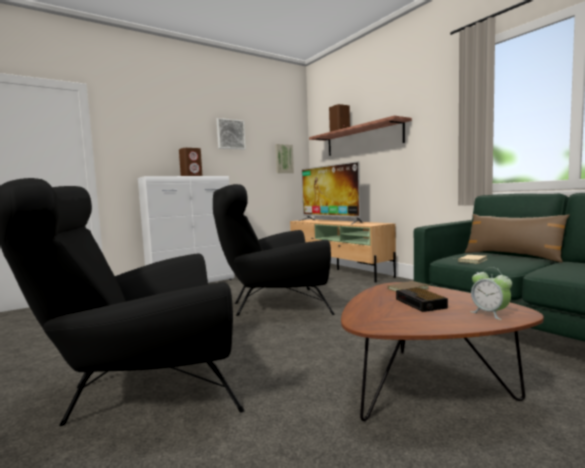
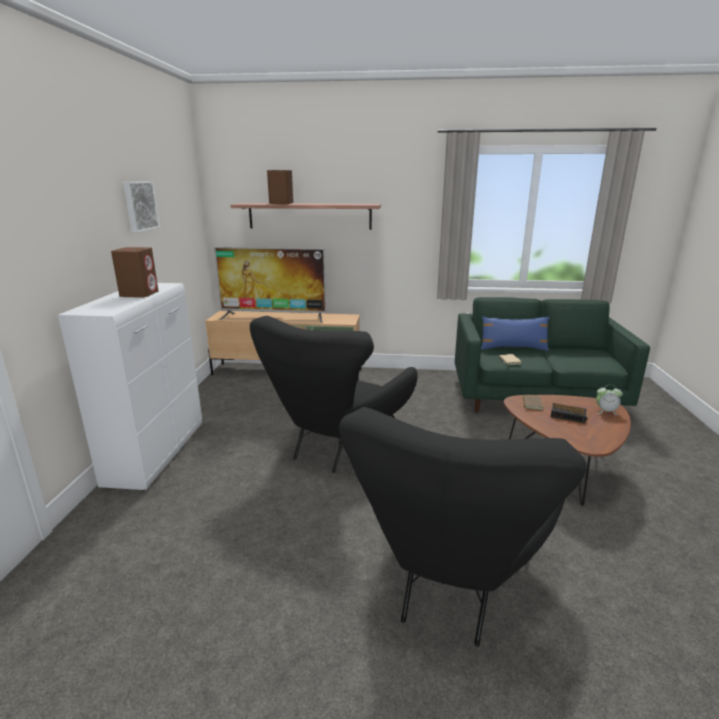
camera: 50 degrees left, 15 degrees up
picture [275,144,294,173] -> none
brown pillow [465,214,570,262] -> blue pillow [481,316,549,351]

